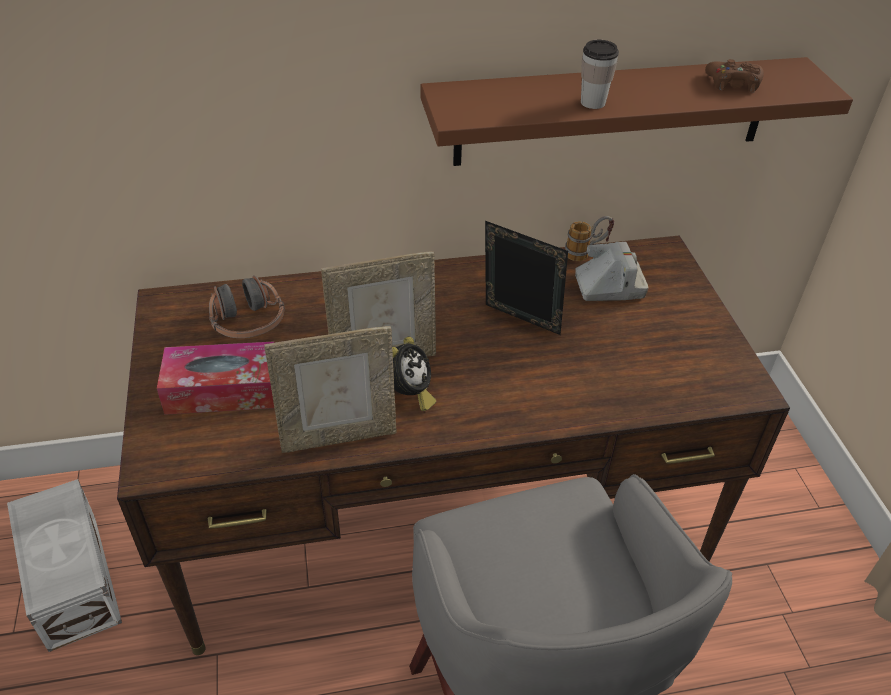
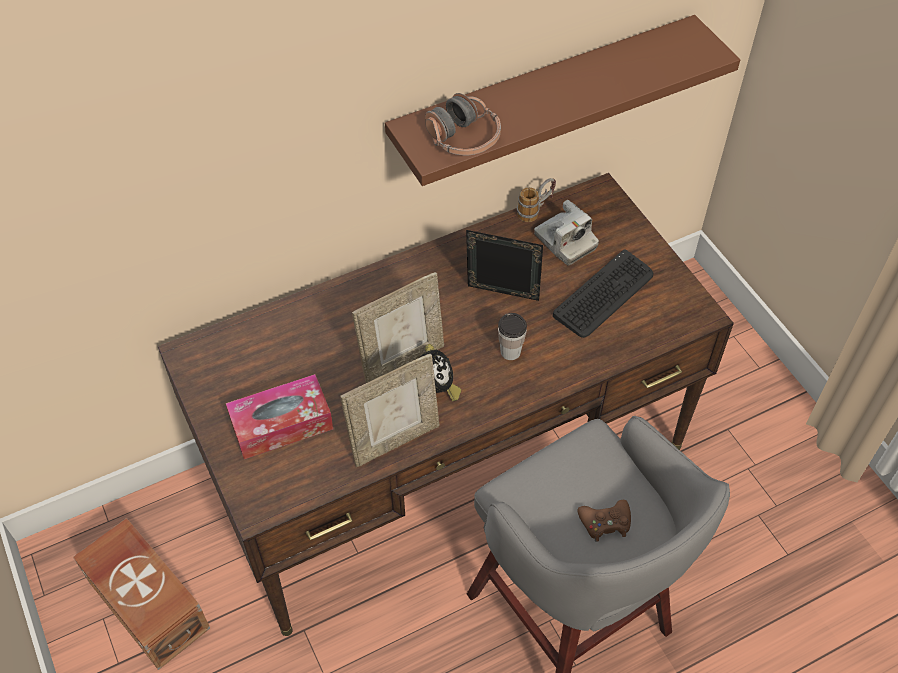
camera: 15 degrees left, 10 degrees up
white storage box [7,479,122,652] -> brown storage box [73,518,210,670]
headphones [209,275,285,338] -> headphones moved to [425,93,501,155]
camera [575,242,649,301] -> camera turned 75 degrees clockwise [534,200,599,266]
cup [581,40,619,109] -> cup moved to [498,313,527,360]
brown game controller [705,59,764,93] -> brown game controller moved to [577,500,631,542]
none -> keyboard [553,249,653,338]

